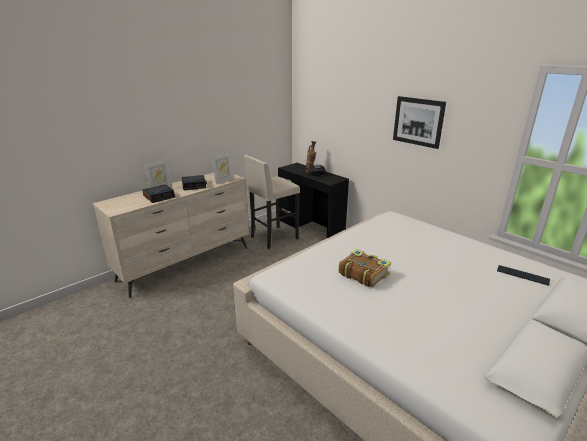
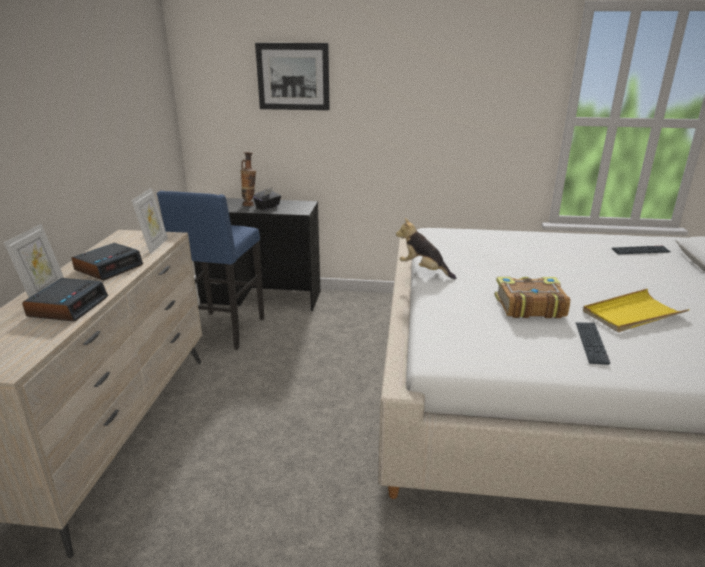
camera: 40 degrees left, 0 degrees up
beige stool [244,155,300,249] -> blue stool [157,191,264,350]
picture [393,96,446,149] -> picture moved to [255,43,330,110]
none -> plush toy [396,218,456,279]
none -> keyboard [576,322,610,365]
none -> yellow tray [583,289,690,332]

